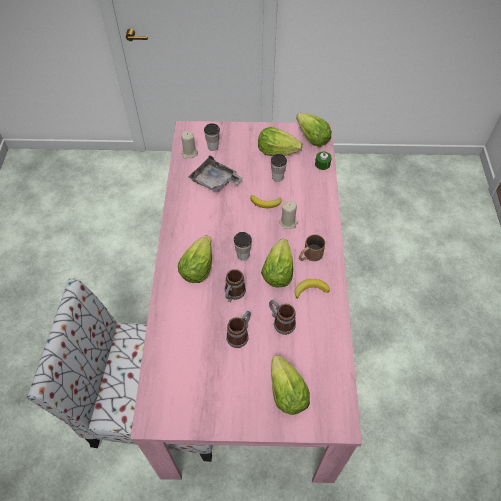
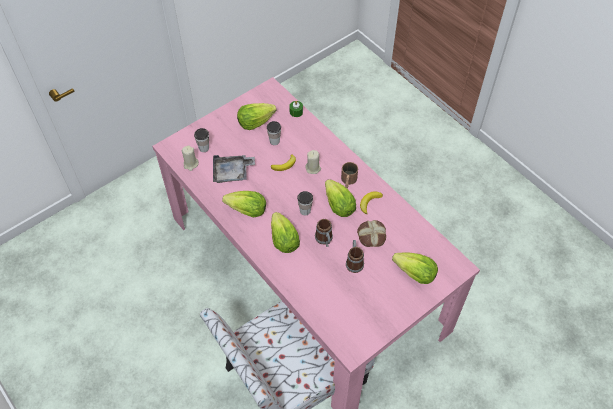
camera: 40 degrees left, 0 degrees up
mug [269,300,296,335] -> bread [357,220,386,247]
lettuce [296,113,332,147] -> lettuce moved to [222,191,266,217]

